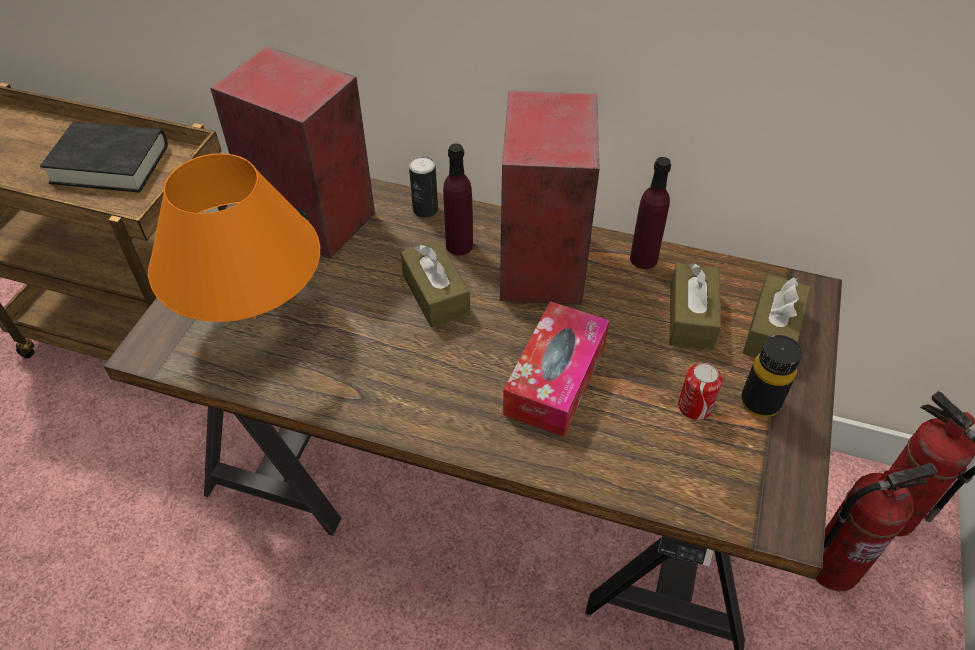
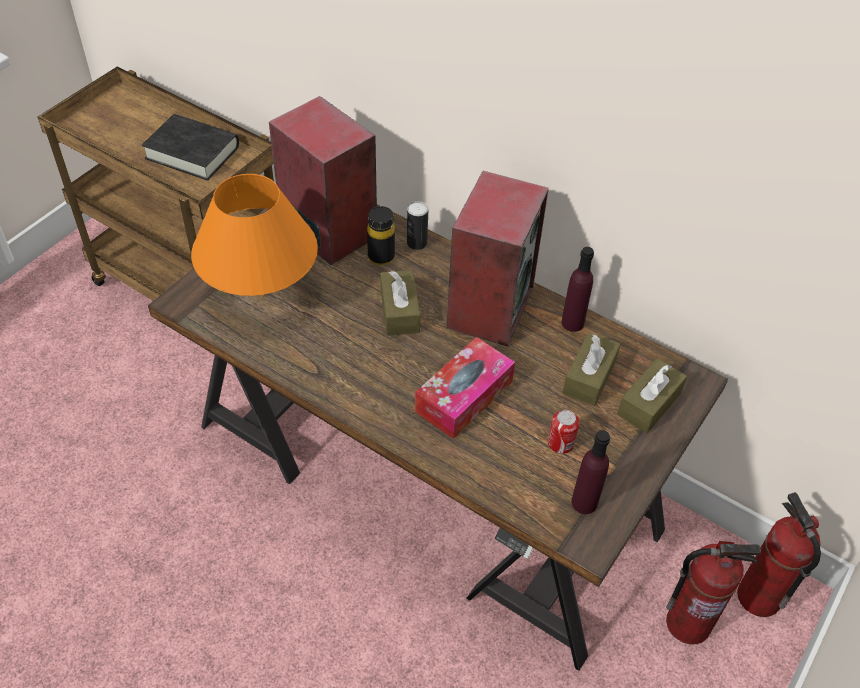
camera: 15 degrees right, 0 degrees up
purple bottle [443,143,473,255] -> purple bottle moved to [571,430,610,514]
black bottle [741,335,802,417] -> black bottle moved to [367,206,395,266]

